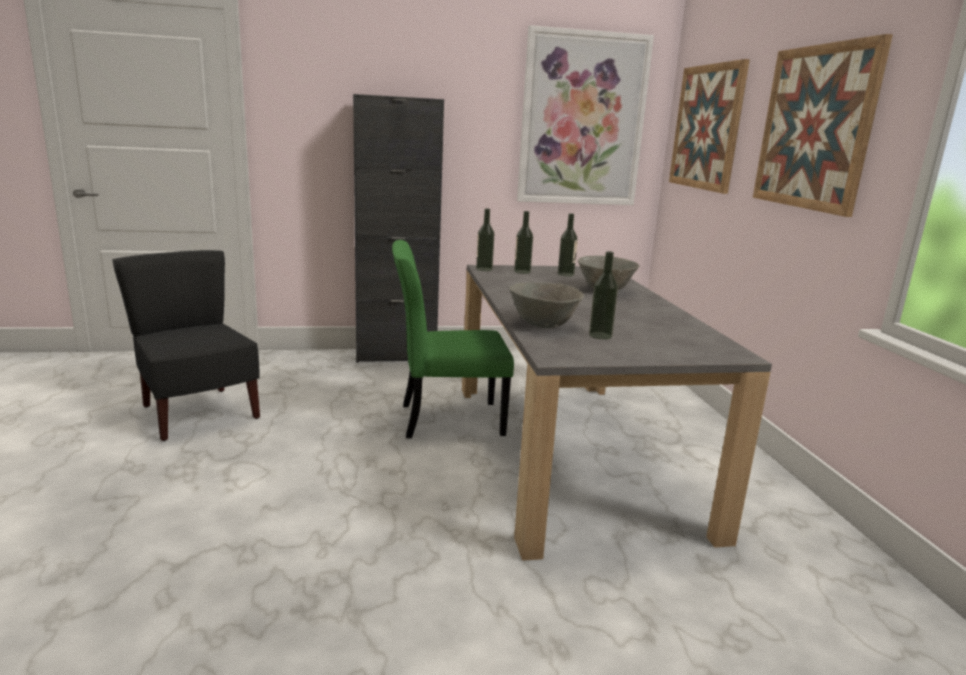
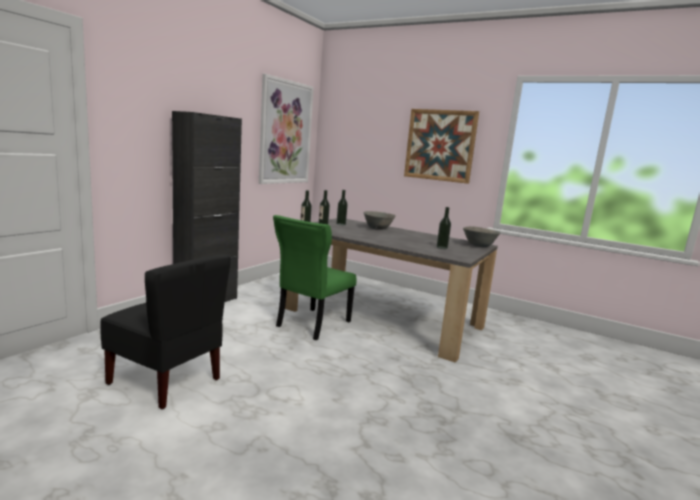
camera: 50 degrees left, 5 degrees down
black chair [112,250,260,441] -> black chair turned 150 degrees counterclockwise [100,254,231,409]
grey bowl [510,282,584,328] -> grey bowl moved to [463,226,500,247]
picture [669,59,750,194] -> none

